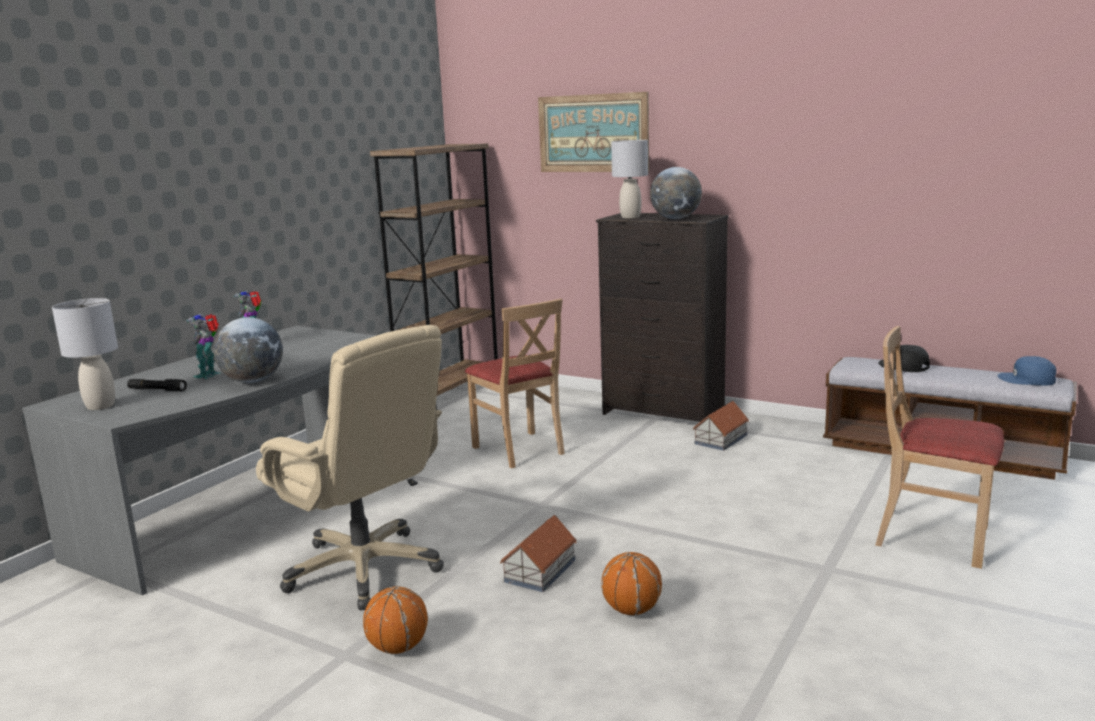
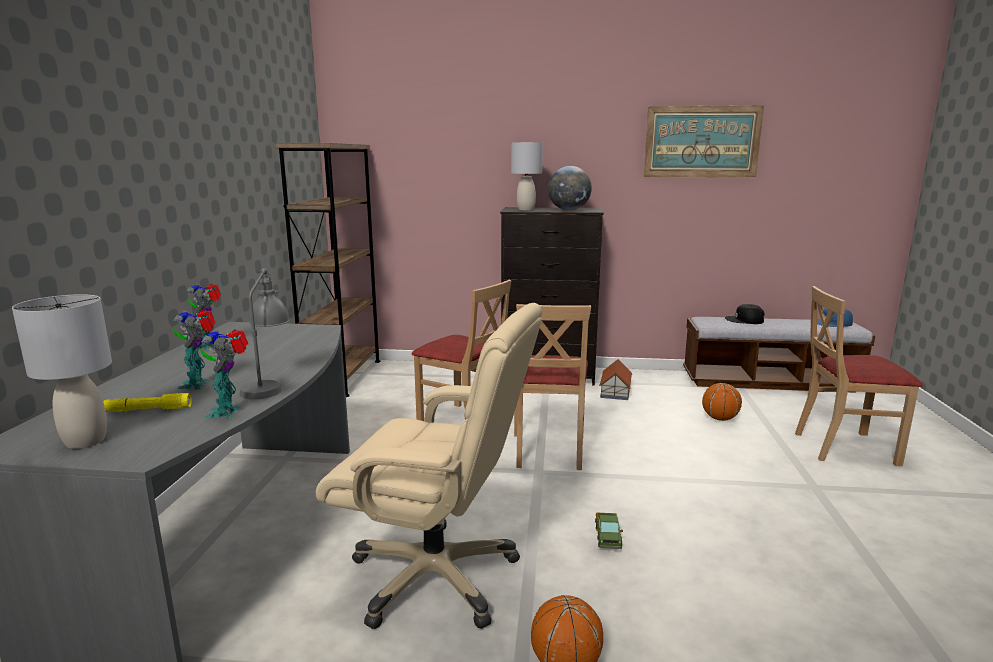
camera: 25 degrees left, 0 degrees up
black flashlight [127,379,187,391] -> yellow flashlight [103,393,192,412]
globe [214,317,283,383] -> grey table lamp [239,268,290,399]
toy house [500,515,577,592] -> toy truck [595,513,623,549]
picture [538,92,649,172] -> picture moved to [644,105,764,177]
basketball [601,552,662,615] -> basketball moved to [702,383,742,421]
none -> toy robot [200,329,248,418]
none -> beige chair [514,304,591,470]

